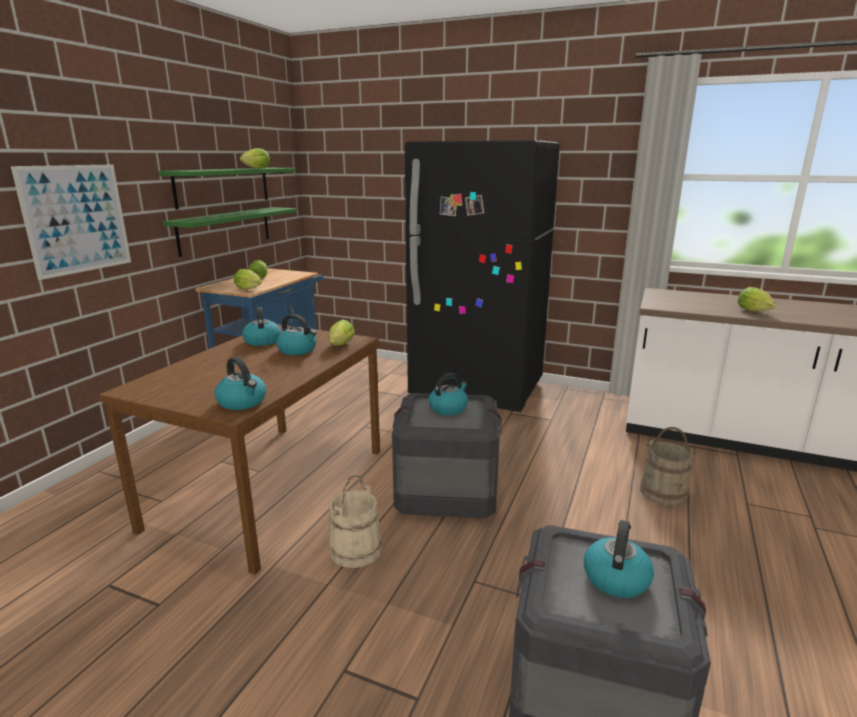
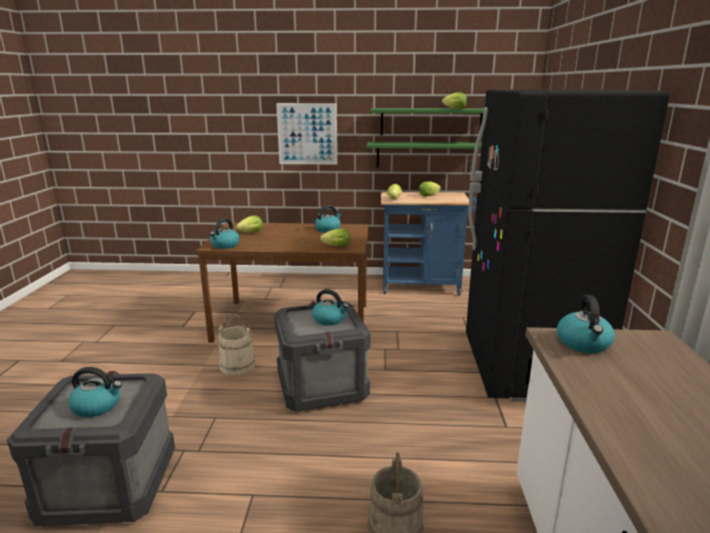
camera: 70 degrees right, 0 degrees up
kettle [276,314,317,355] -> kettle moved to [557,295,615,353]
lettuce [738,287,776,312] -> lettuce moved to [236,215,263,233]

